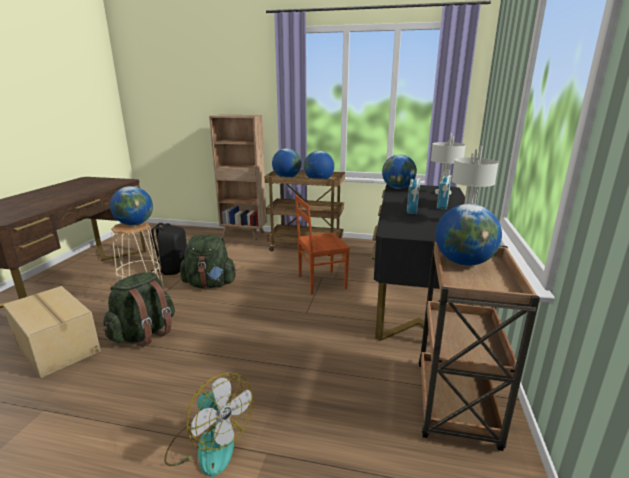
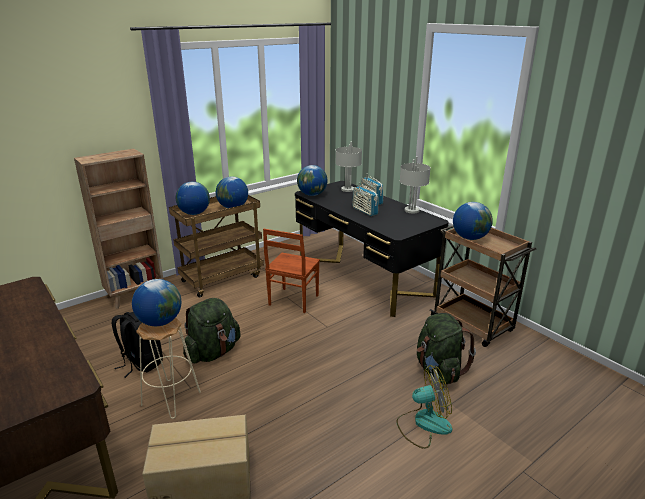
camera: 50 degrees left, 5 degrees up
green backpack [103,272,175,347] -> green backpack moved to [417,313,476,385]

